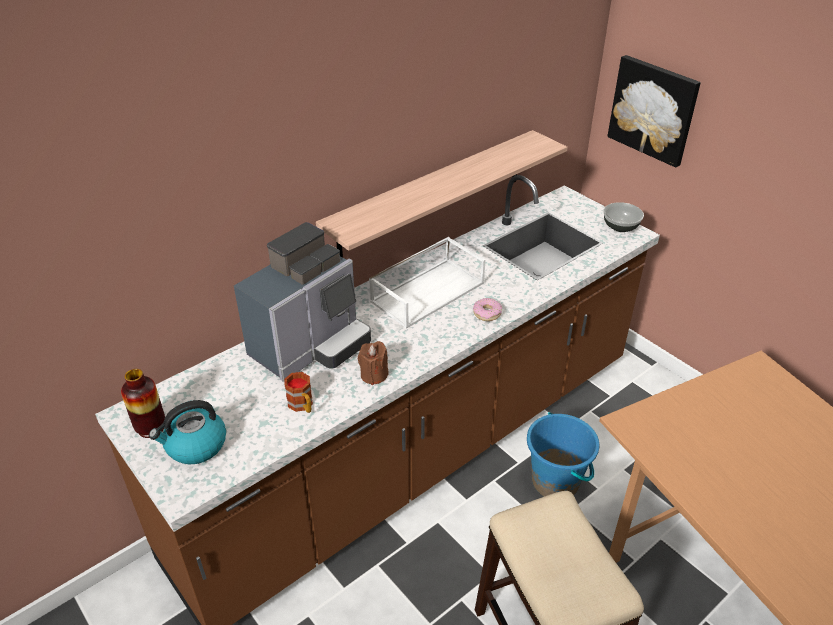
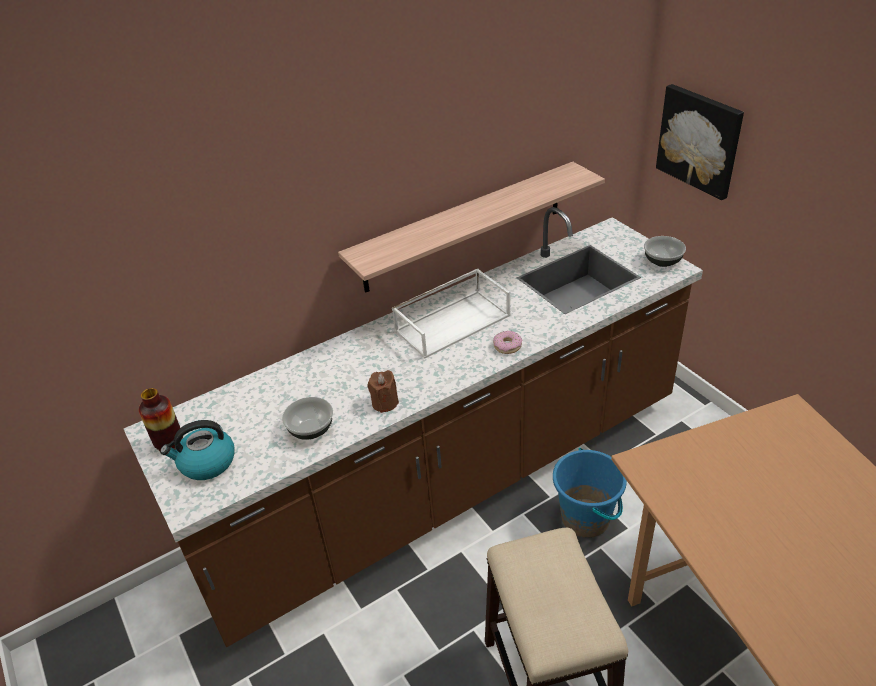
camera: 10 degrees right, 0 degrees up
coffee machine [234,222,371,382] -> none
mug [284,372,313,413] -> bowl [282,397,333,440]

